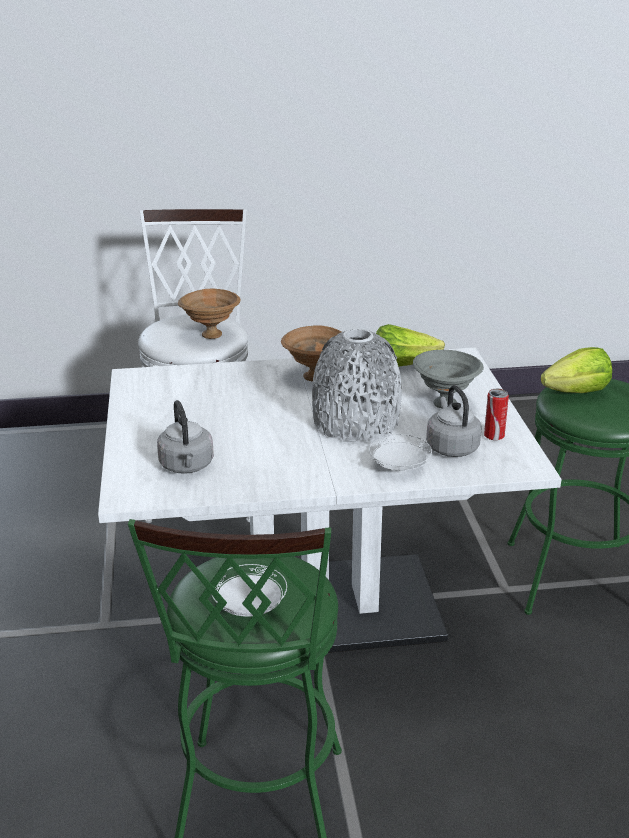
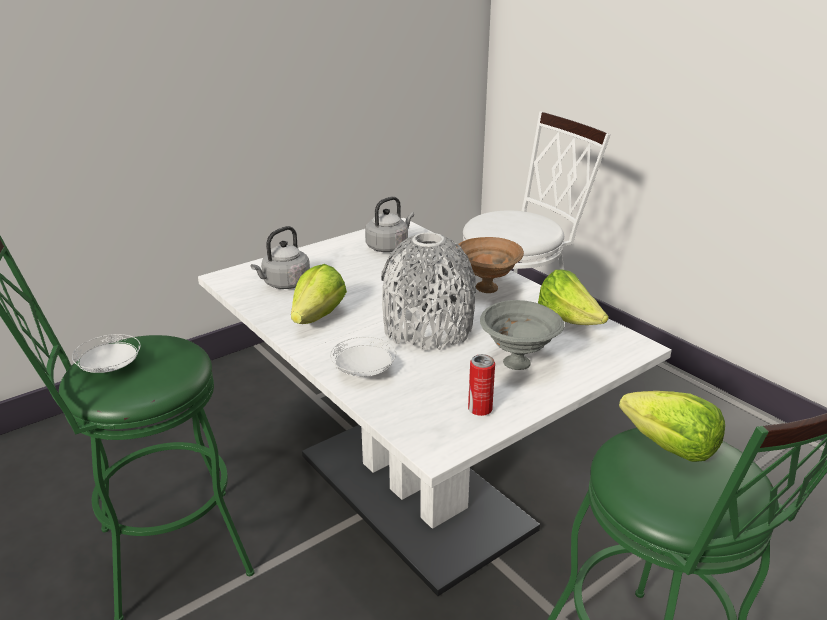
camera: 60 degrees right, 0 degrees up
brown bowl [178,289,241,339] -> none
grey kettle [426,385,482,457] -> grey kettle moved to [365,196,414,252]
none -> lettuce [291,264,347,324]

